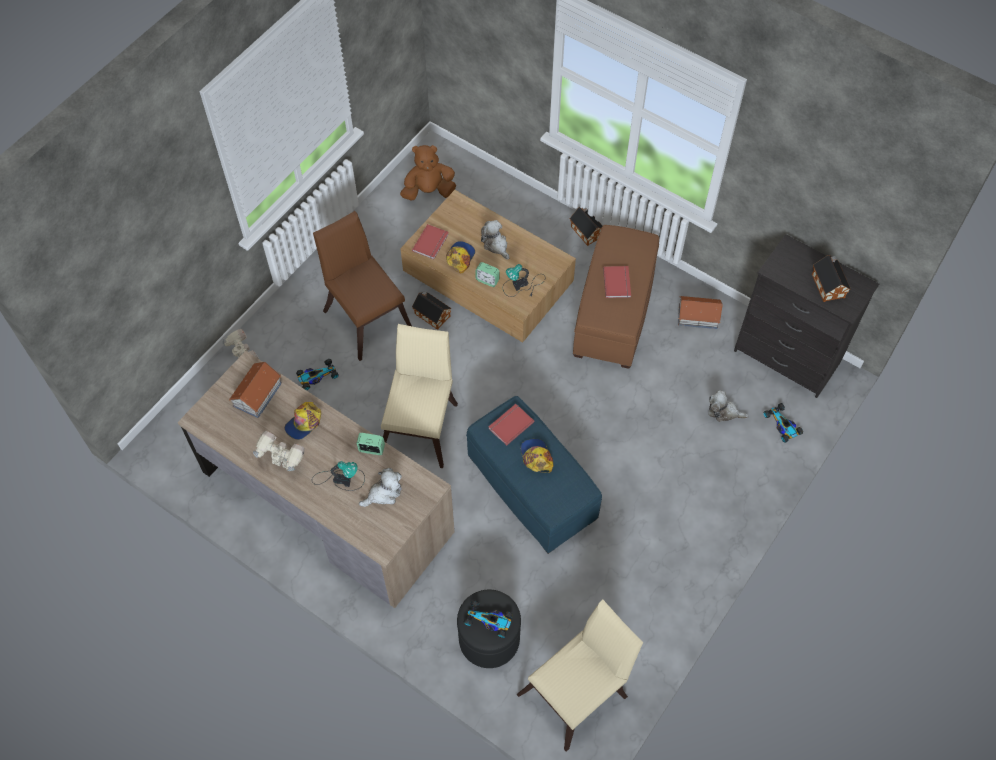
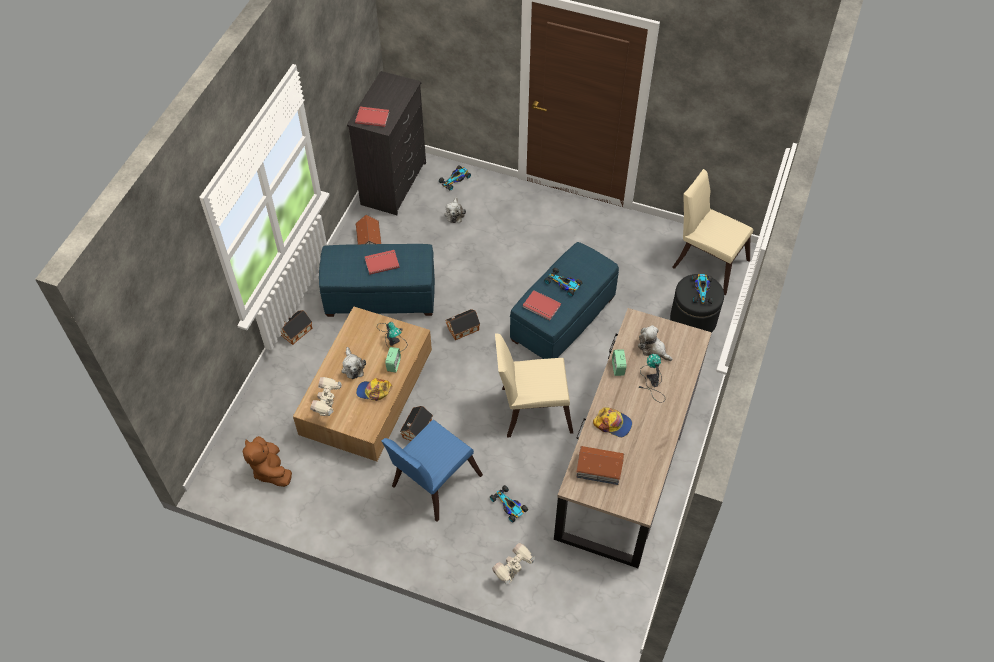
camera: 105 degrees left, 5 degrees down
toy robot [253,431,305,471] -> toy robot moved to [310,377,342,416]
brown chair [313,211,412,361] -> blue chair [382,419,483,522]
red book [412,224,449,259] -> red book moved to [355,107,389,127]
plush toy [481,220,510,260] -> plush toy turned 60 degrees counterclockwise [342,347,366,379]
cap [521,439,553,473] -> toy car [544,268,582,296]
brown ottoman [573,225,659,369] -> blue ottoman [319,244,435,317]
toy house [812,255,851,302] -> toy house moved to [446,309,480,340]

